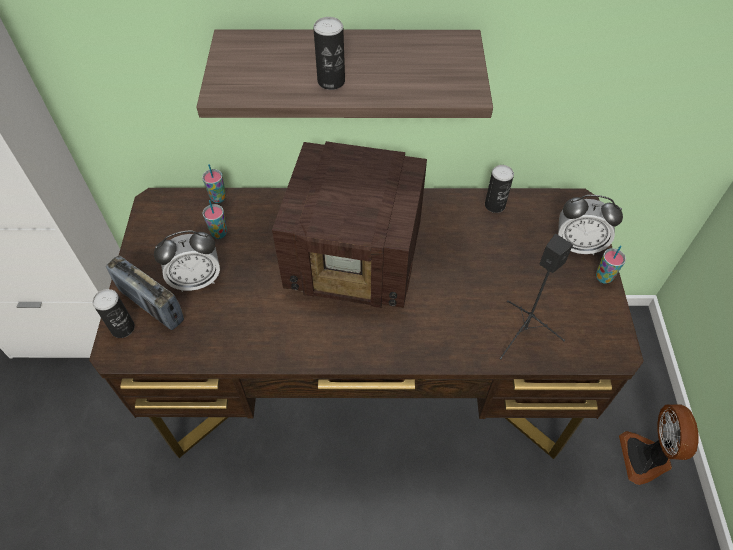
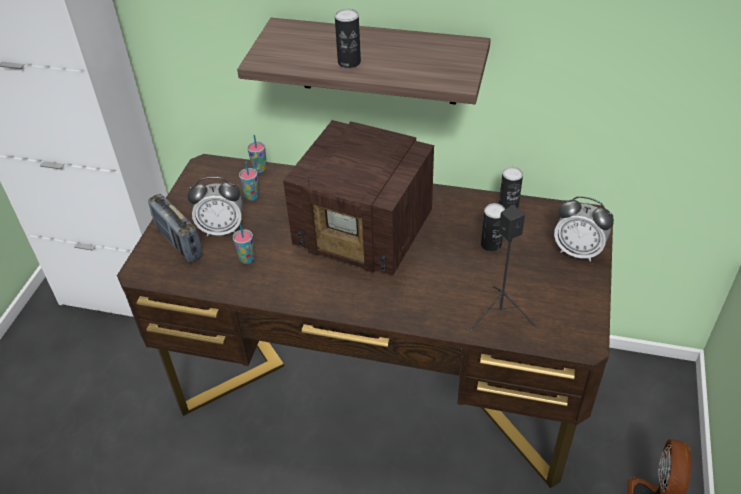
camera: 15 degrees right, 10 degrees down
can [93,289,135,338] -> can moved to [481,203,505,252]
cup [596,245,626,284] -> cup moved to [233,224,255,264]

